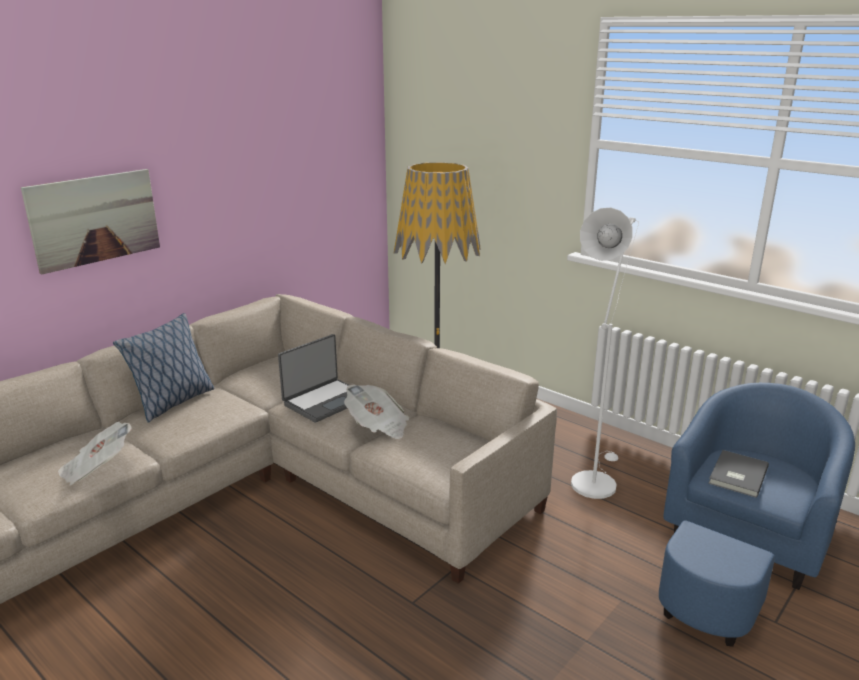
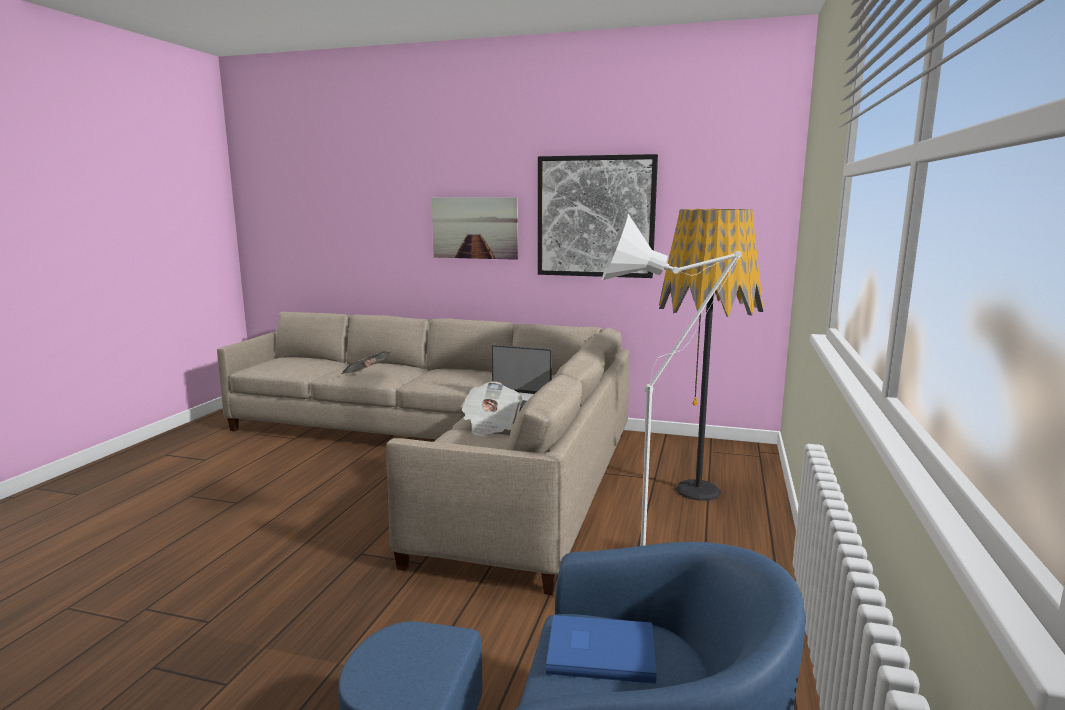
camera: 65 degrees right, 10 degrees down
pillow [113,313,215,423] -> none
grey book [708,450,769,498] -> blue book [546,615,657,684]
none -> picture [538,154,658,278]

